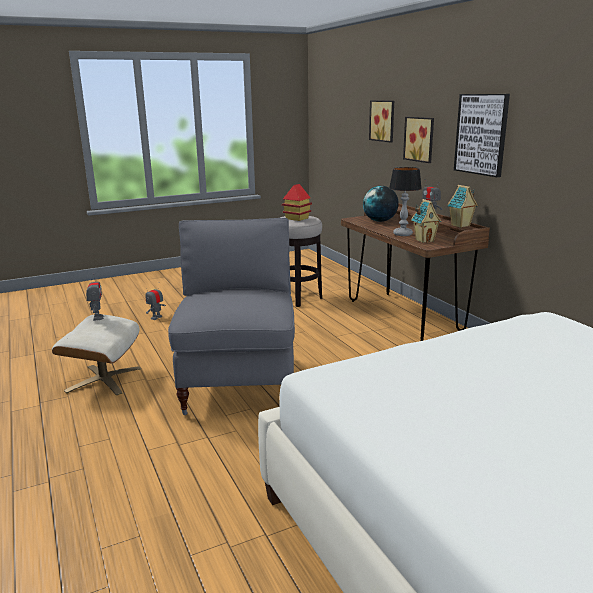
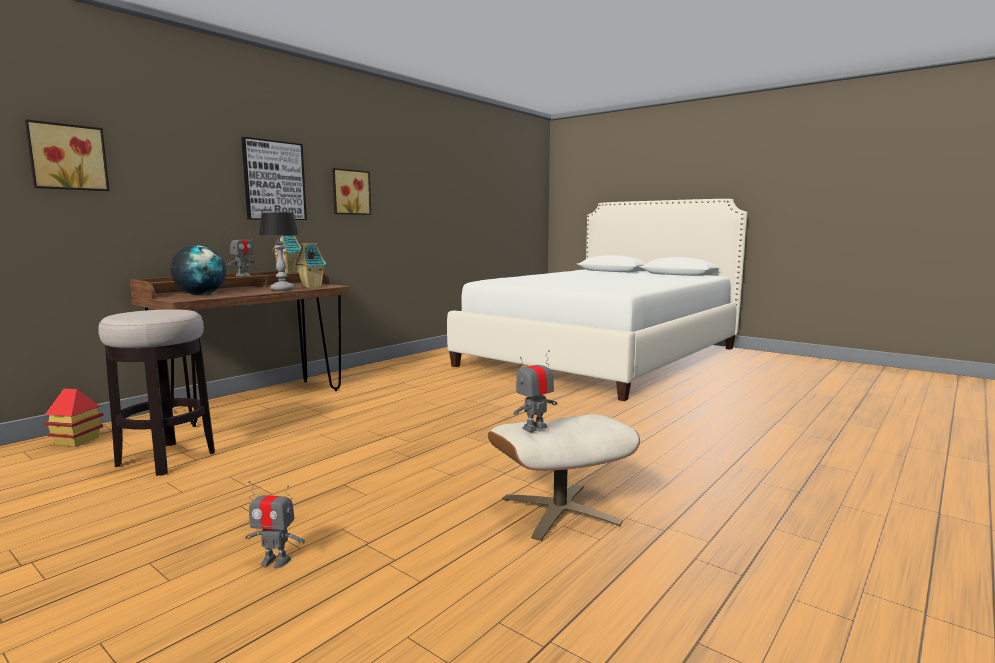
camera: 115 degrees left, 10 degrees down
grey chair [168,218,295,415] -> none
toy house [282,184,312,221] -> toy house moved to [44,388,104,447]
picture [403,117,434,163] -> picture moved to [332,168,371,215]

